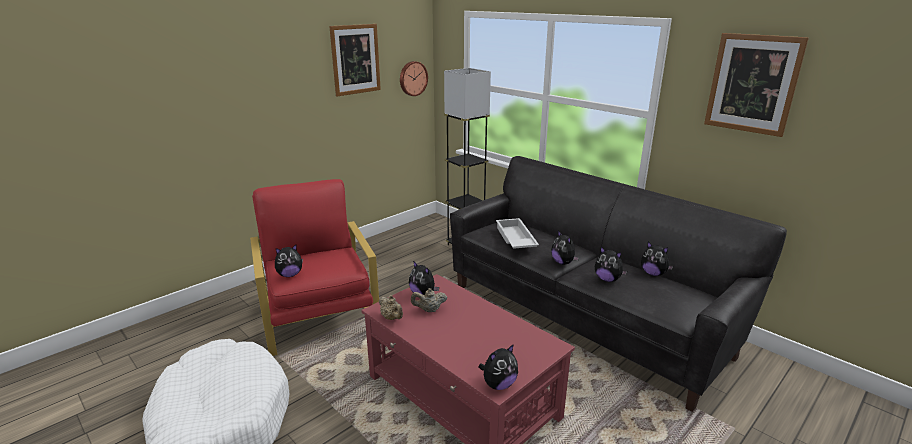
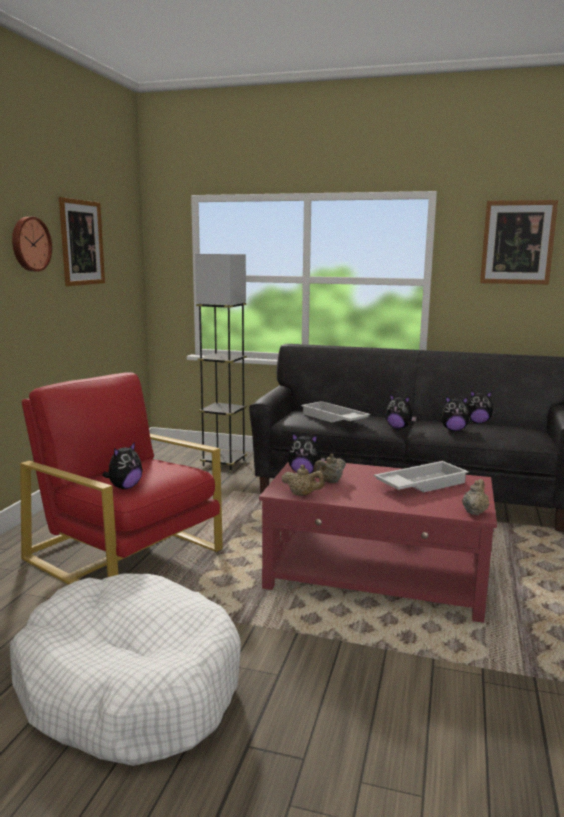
camera: 30 degrees left, 10 degrees down
wall clock [400,61,428,96] -> wall clock moved to [12,217,52,272]
plush toy [479,344,518,390] -> beige teapot [462,479,489,515]
none -> white tray [374,461,469,492]

